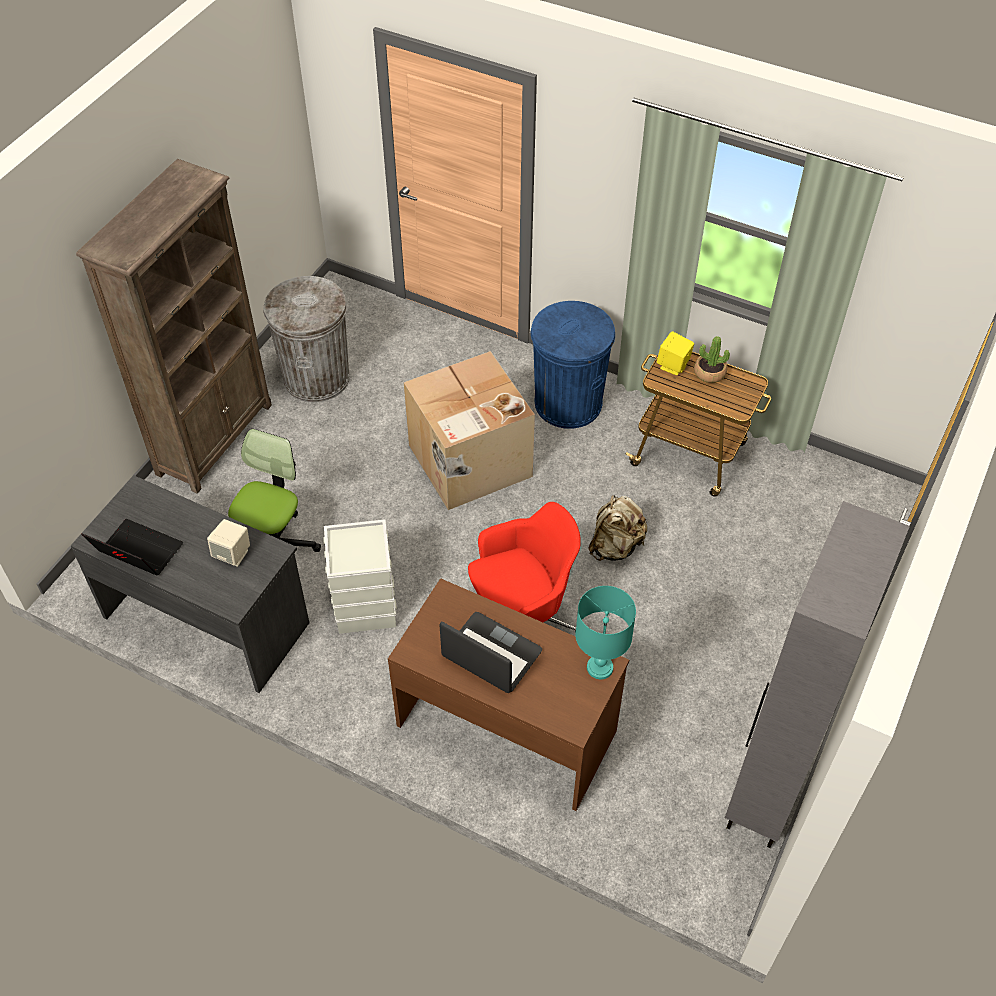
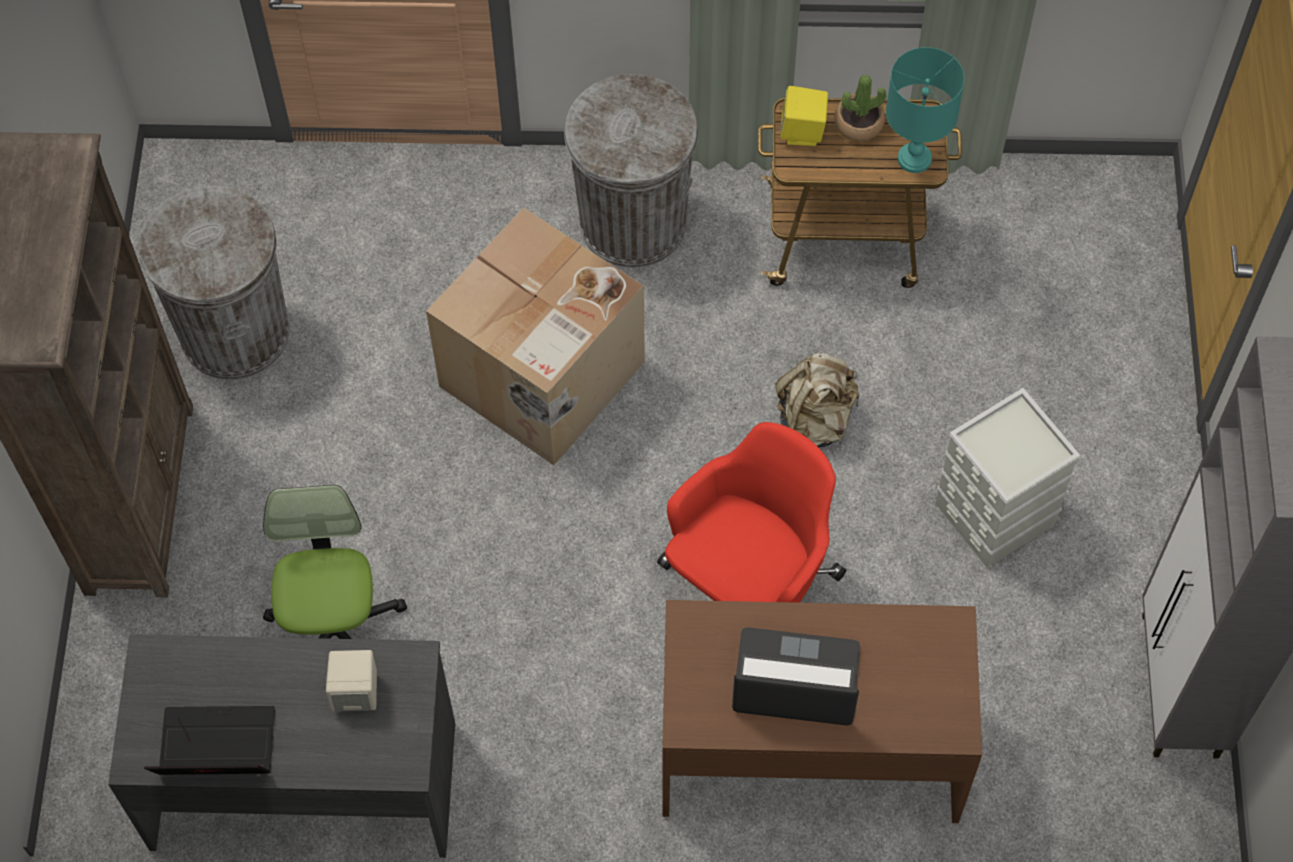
camera: 25 degrees left, 10 degrees up
grey storage box [323,519,397,634] -> grey storage box moved to [935,388,1080,568]
blue trash can [531,301,615,429] -> grey trash can [564,74,698,268]
turquoise table lamp [575,586,636,679] -> turquoise table lamp moved to [886,47,964,173]

